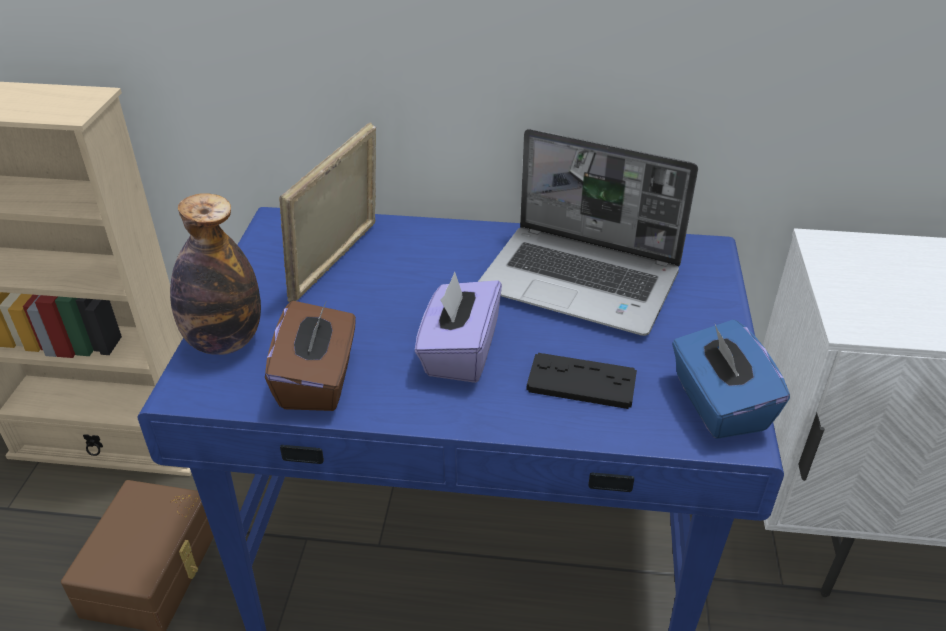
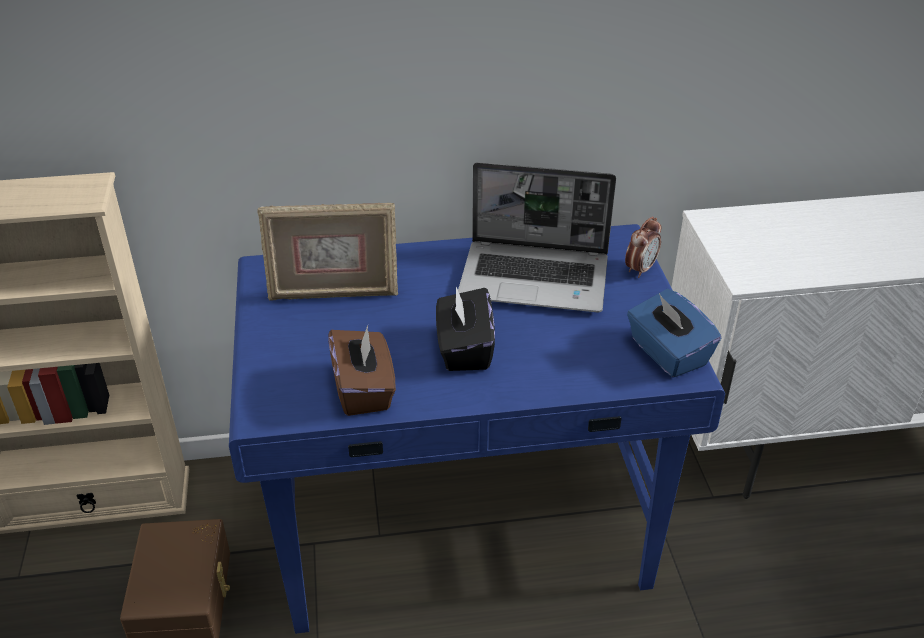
camera: 15 degrees left, 0 degrees up
bottle [170,193,261,355] -> none
picture frame [279,122,376,302] -> picture frame turned 105 degrees counterclockwise [257,203,398,301]
purple tissue box [415,272,502,383] -> black tissue box [436,287,495,371]
black game controller [526,353,637,409] -> none
none -> alarm clock [625,217,661,278]

